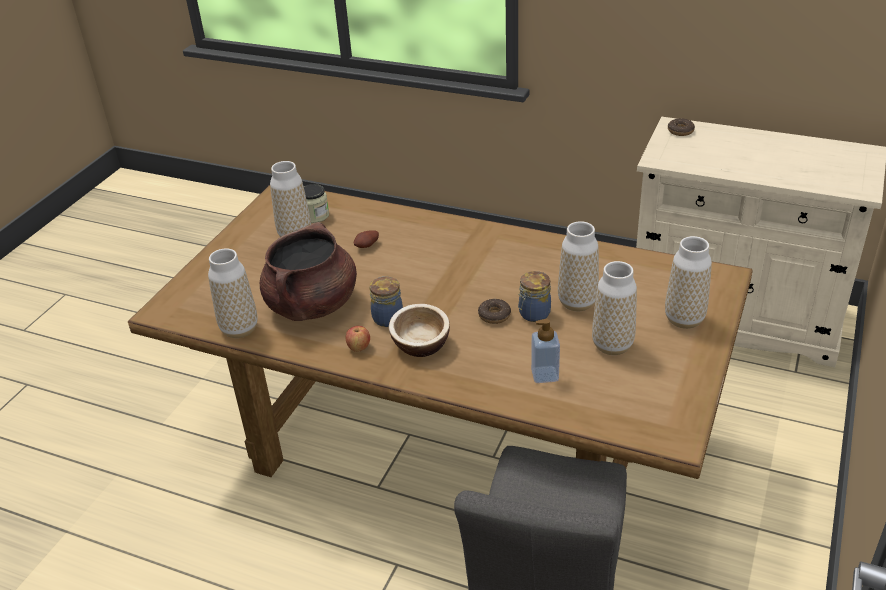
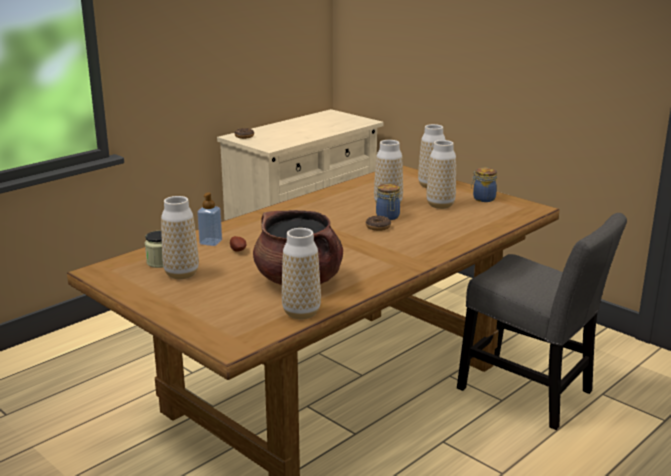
camera: 70 degrees left, 15 degrees down
apple [346,326,370,352] -> none
jar [370,276,403,327] -> jar moved to [471,167,497,202]
bowl [389,304,450,357] -> none
soap dispenser [531,319,560,383] -> soap dispenser moved to [197,192,222,246]

